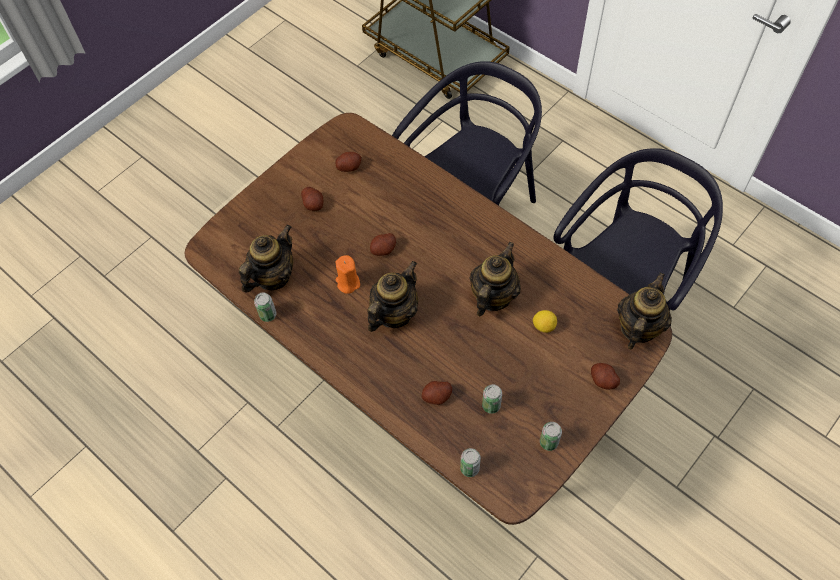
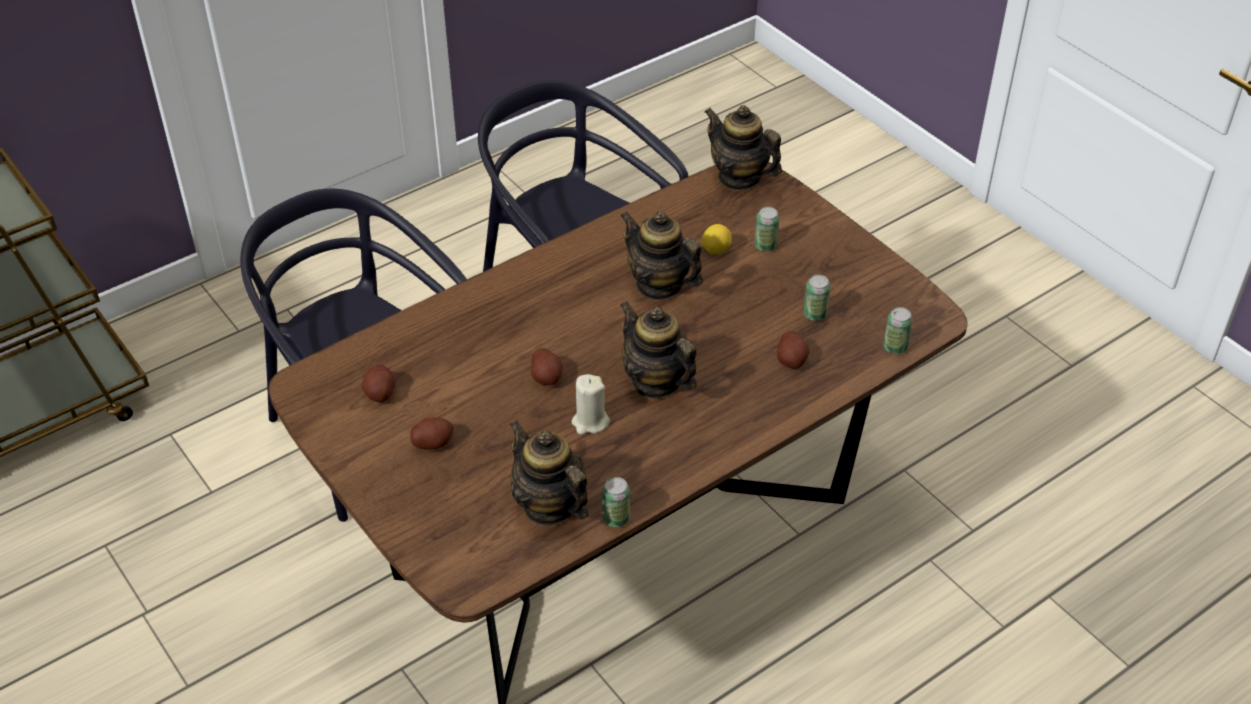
camera: 80 degrees left, 15 degrees down
orange candle [335,255,360,294] -> beige candle [571,374,610,435]
can [540,422,562,451] -> can moved to [754,207,779,251]
potato [591,363,620,390] -> none

